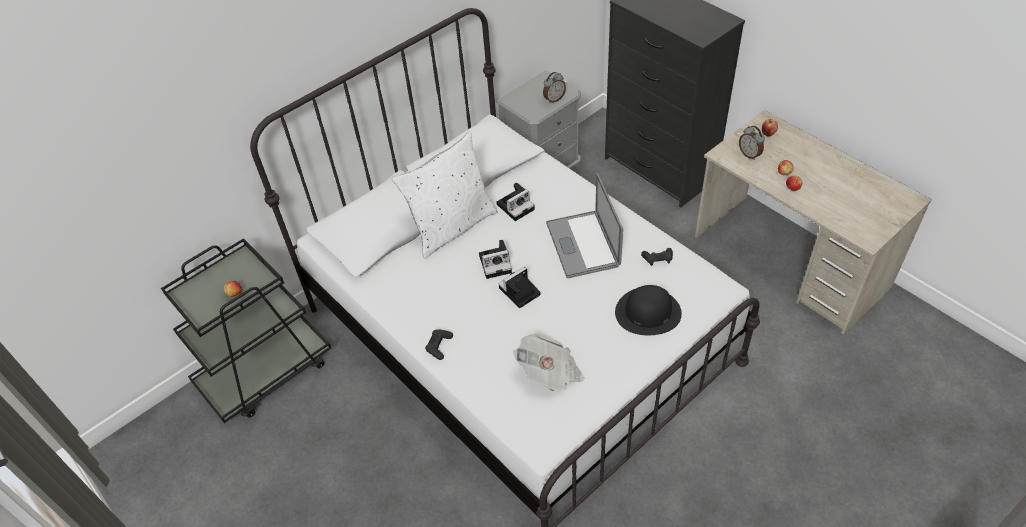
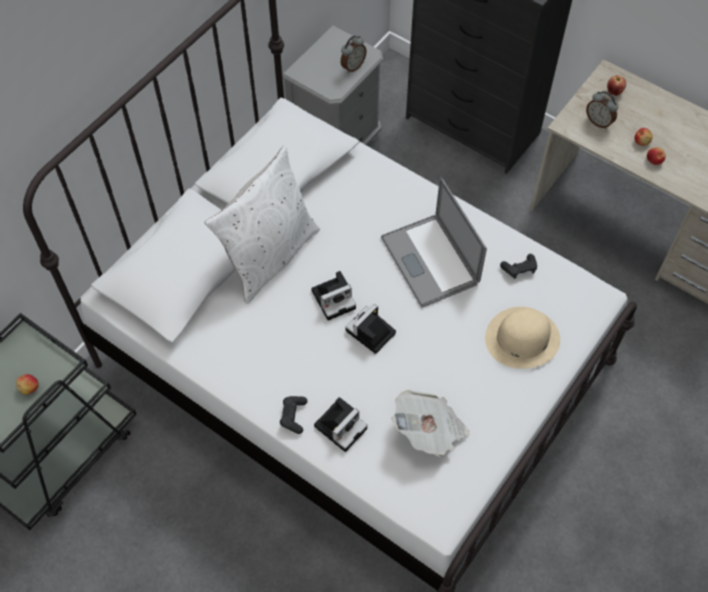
camera: 15 degrees left, 10 degrees up
camera [496,182,535,221] -> camera moved to [314,397,367,452]
black hat [615,285,682,335] -> beige hat [485,307,560,369]

